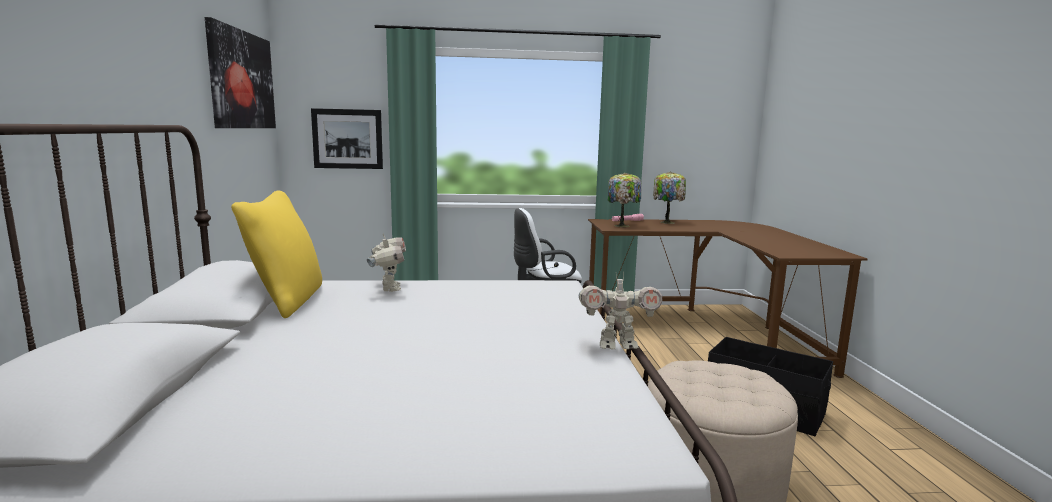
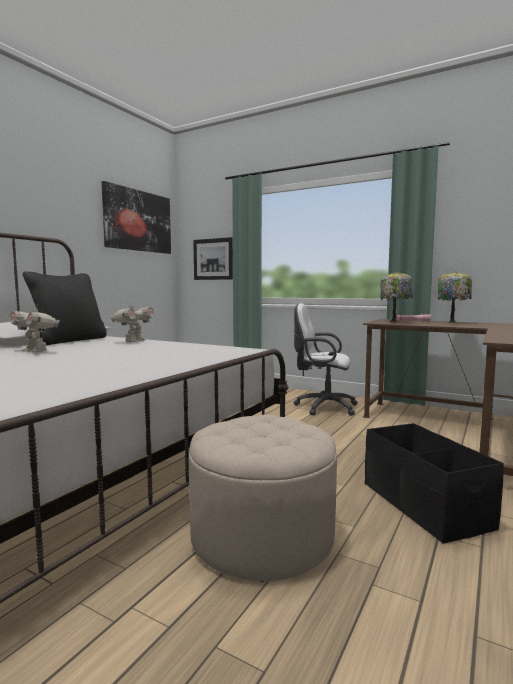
camera: 35 degrees right, 5 degrees down
yellow pillow [231,190,322,318] -> black pillow [23,271,107,345]
toy robot [579,272,663,350] -> toy robot moved to [9,305,60,352]

